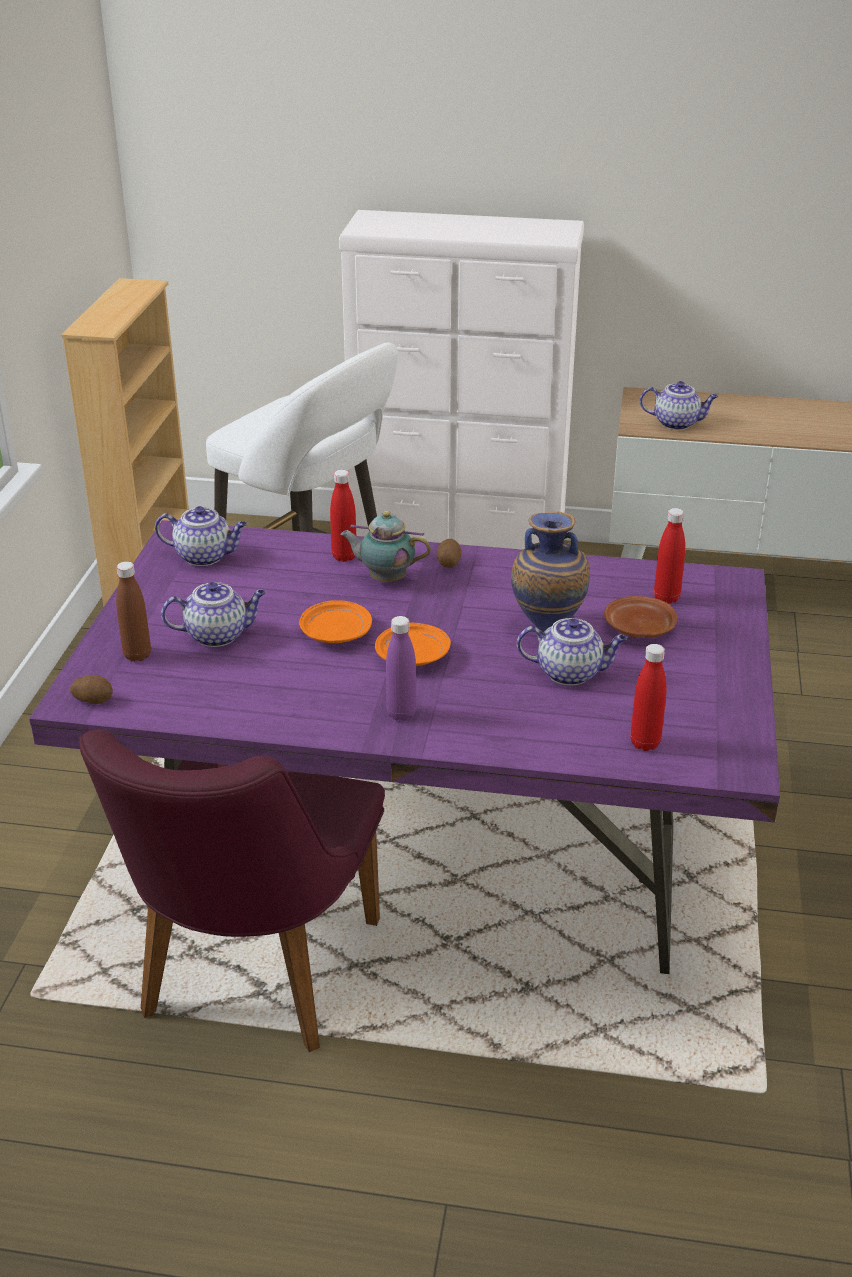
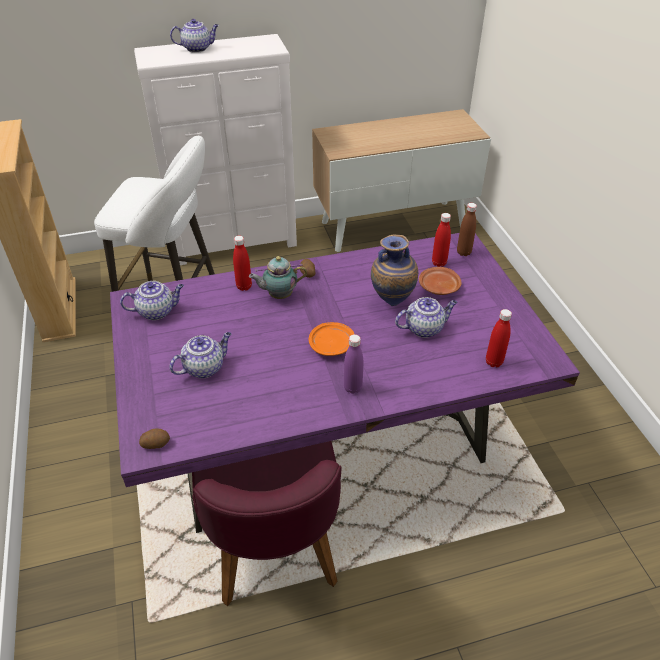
camera: 25 degrees left, 10 degrees up
brown bottle [116,561,151,662] -> brown bottle moved to [457,203,477,256]
orange plate [299,600,372,643] -> none
teapot [640,381,718,430] -> teapot moved to [170,19,219,53]

